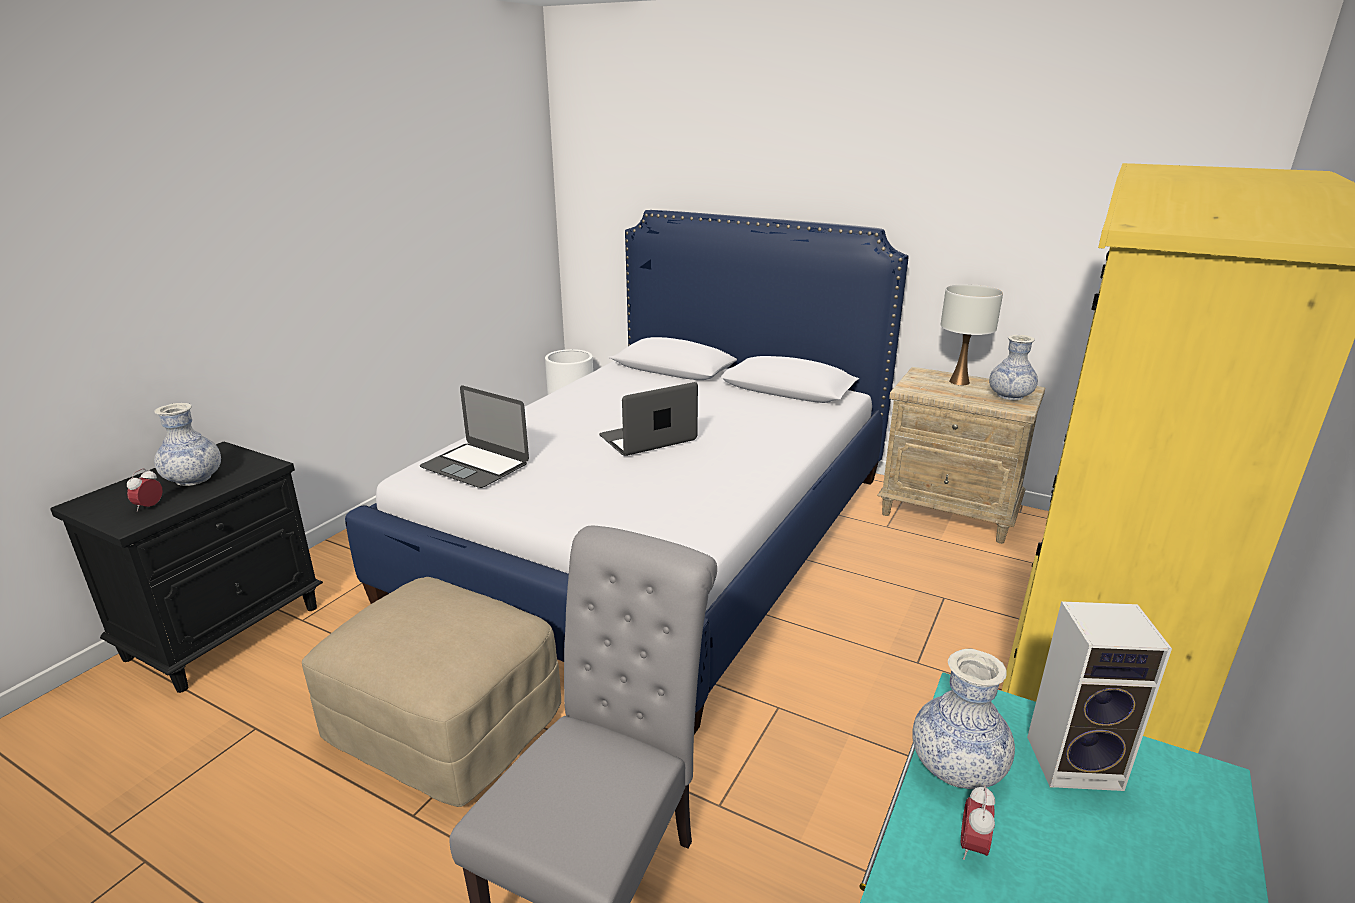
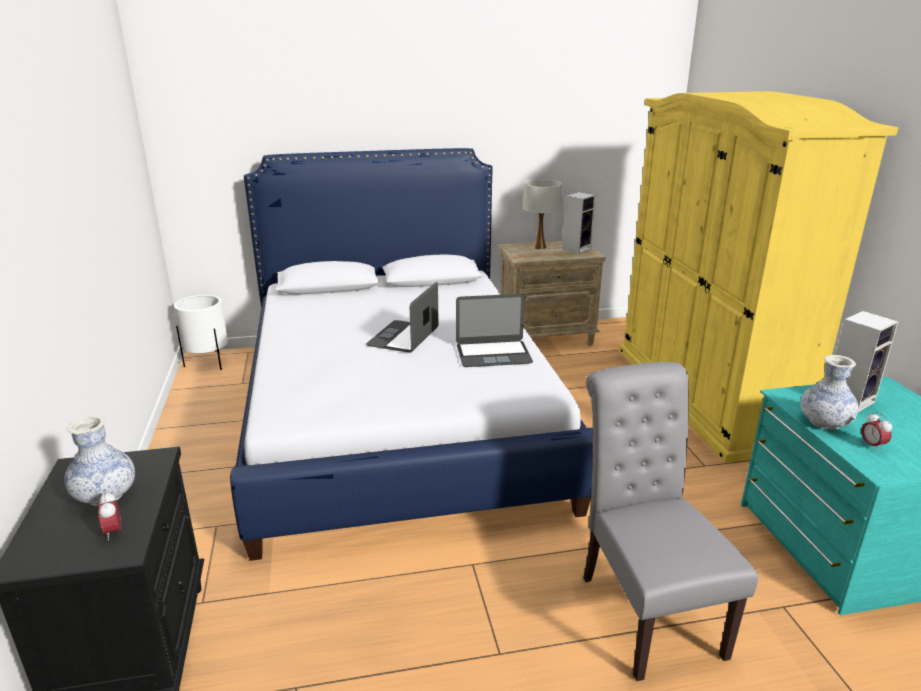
camera: 40 degrees left, 0 degrees up
beige ottoman [302,577,561,807] -> none
laptop [420,385,529,488] -> laptop moved to [456,294,533,367]
vase [989,335,1038,400] -> speaker [562,192,596,254]

